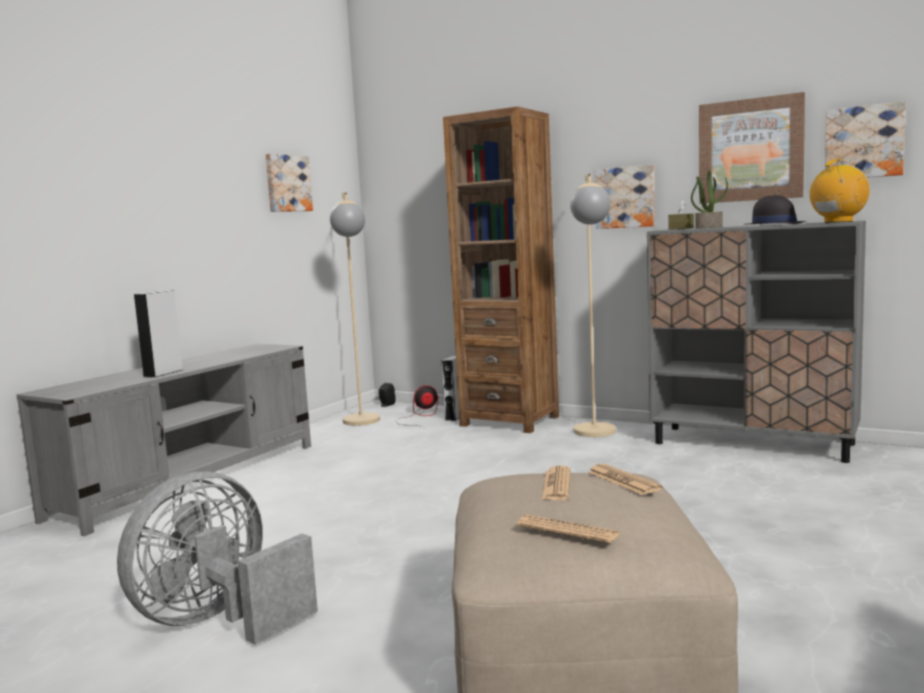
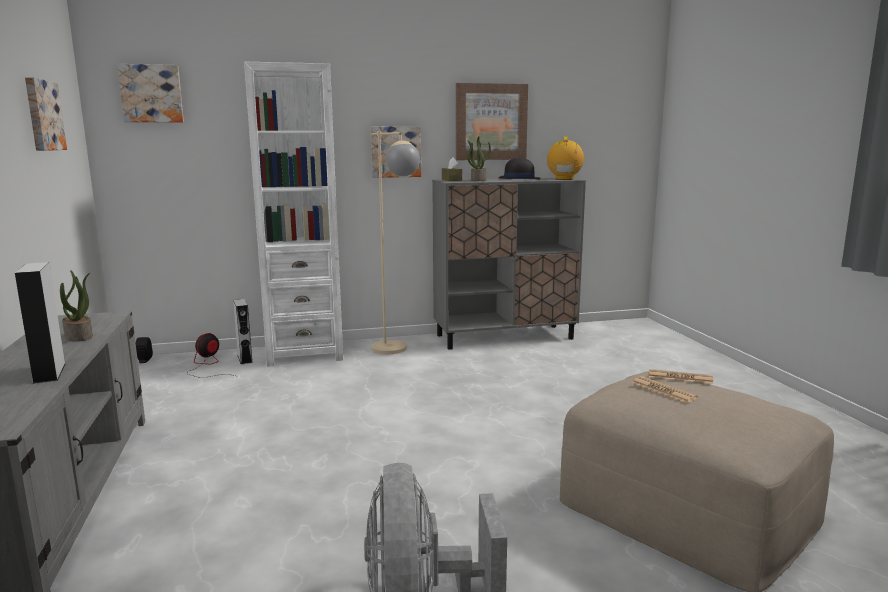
camera: 45 degrees left, 5 degrees up
beige floor lamp [330,192,380,426] -> none
brown bookcase [443,106,559,433] -> white bookcase [244,62,343,367]
newspaper [517,515,620,543] -> none
picture [825,101,906,178] -> picture moved to [117,64,184,122]
none -> potted plant [60,270,93,341]

